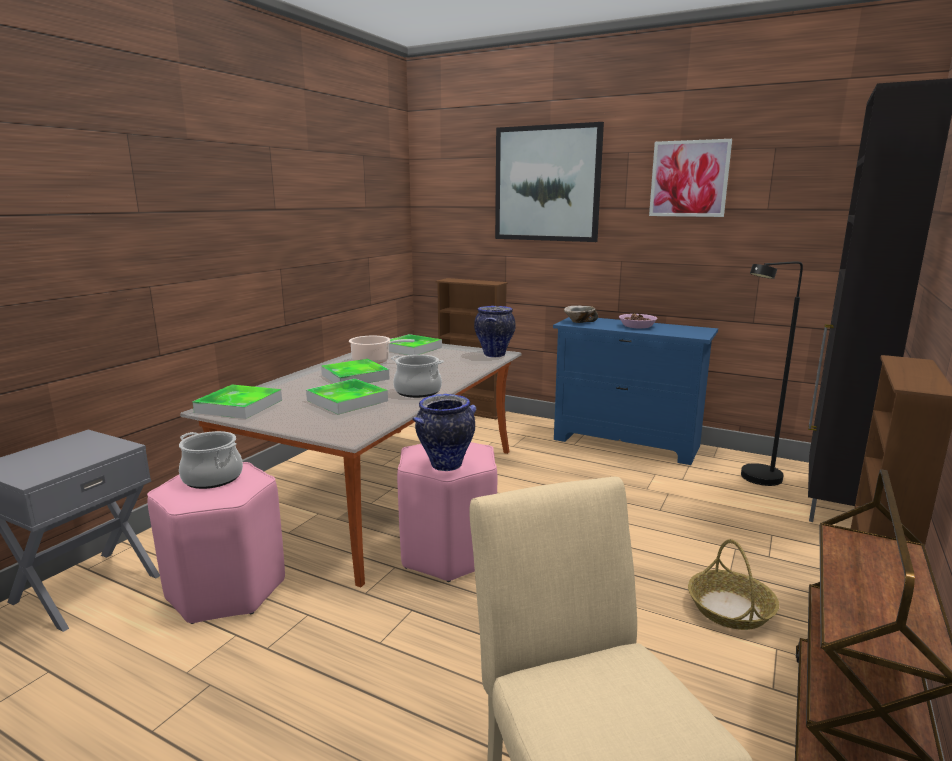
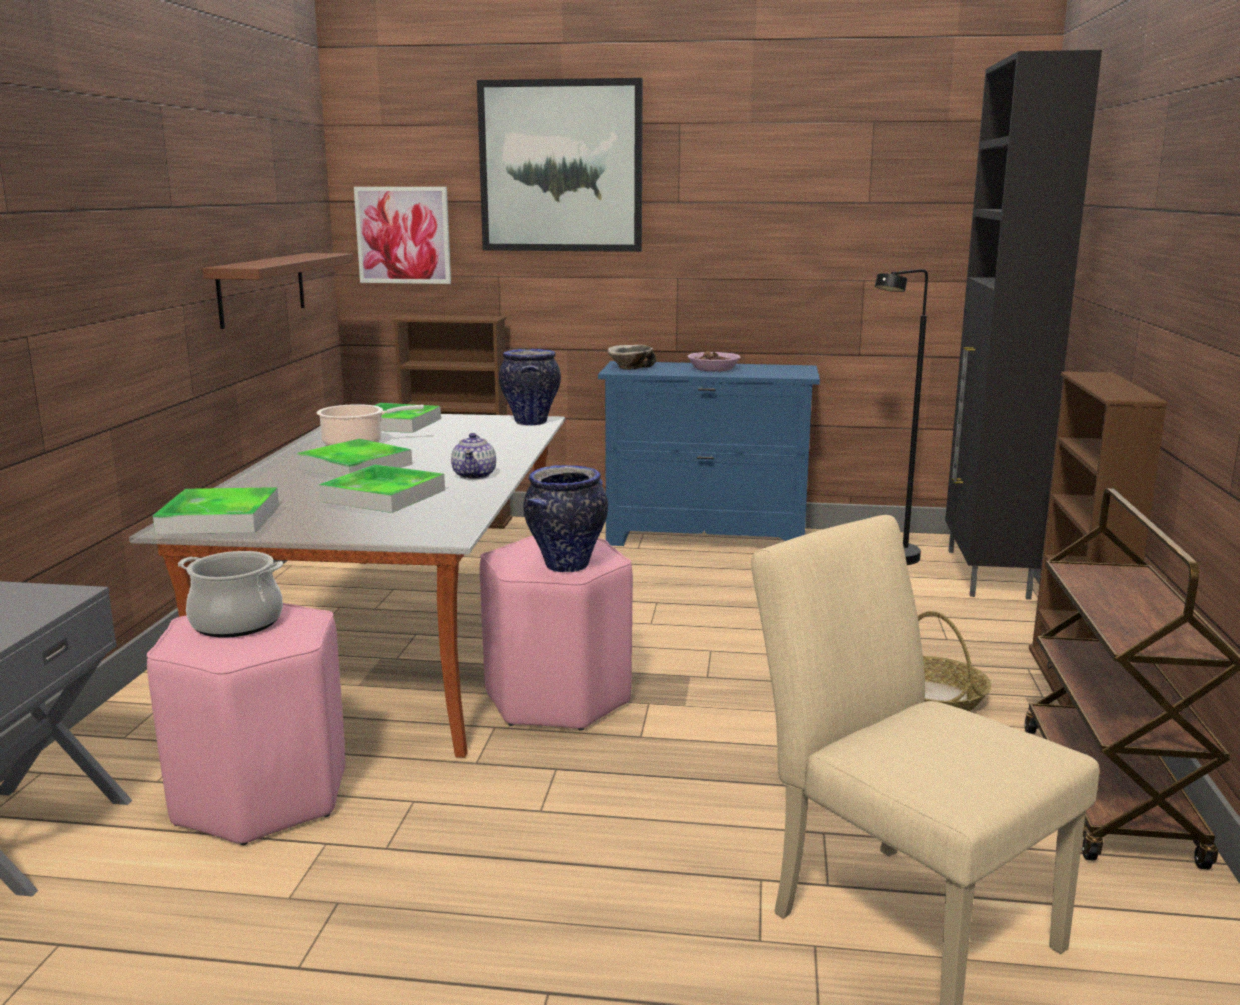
camera: 20 degrees left, 0 degrees up
cooking pot [391,355,444,398] -> teapot [451,433,496,480]
picture [649,139,732,217] -> picture moved to [354,187,451,284]
none -> brown shelf [203,253,353,329]

